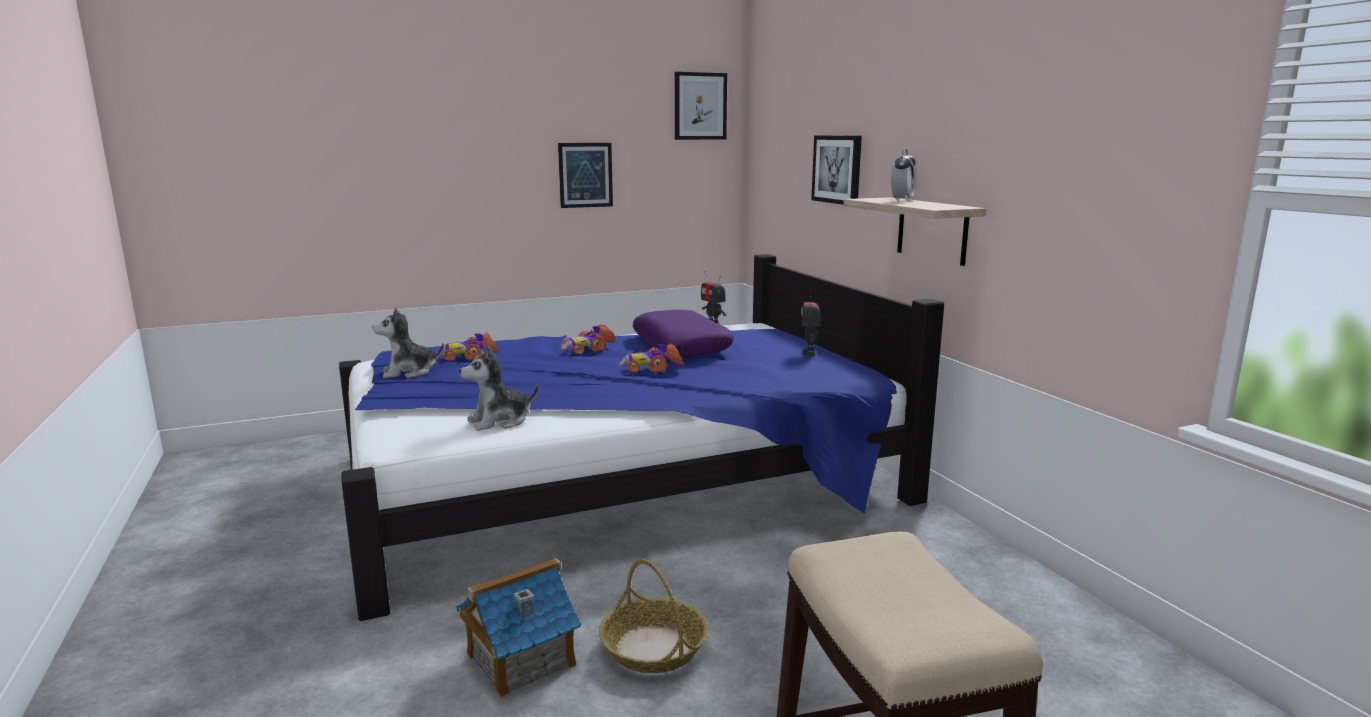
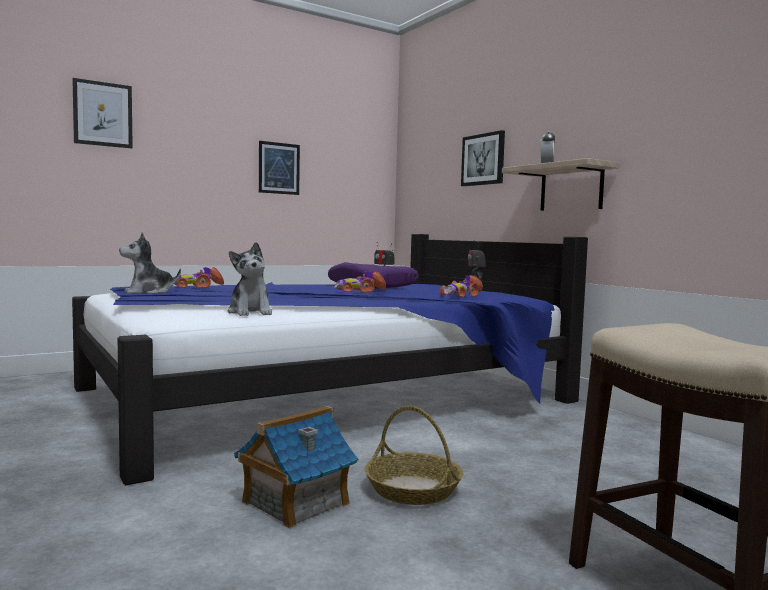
camera: 10 degrees left, 10 degrees down
plush toy [460,346,539,431] -> plush toy turned 75 degrees counterclockwise [227,242,272,316]
toy car [559,325,616,354] -> toy car moved to [440,275,483,297]
picture [675,72,727,140] -> picture moved to [72,78,133,148]

